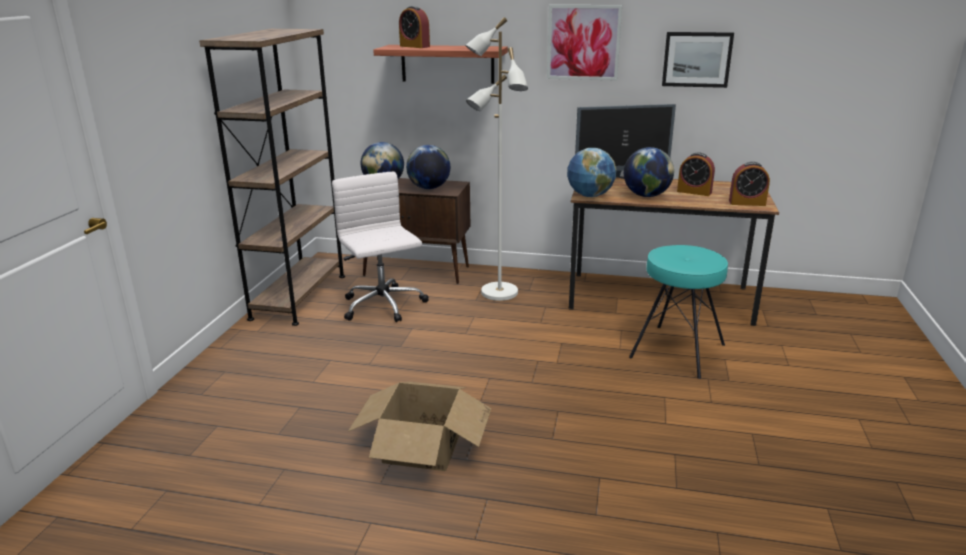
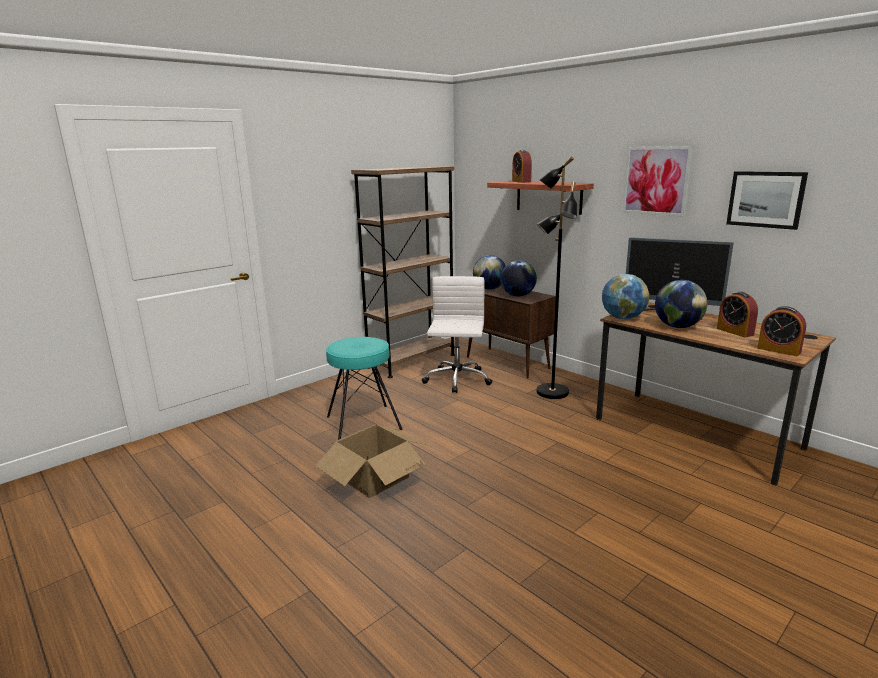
camera: 35 degrees right, 5 degrees down
white floor lamp [465,17,528,301] -> black floor lamp [536,156,577,399]
turquoise stool [629,245,728,379] -> turquoise stool moved to [326,337,403,440]

